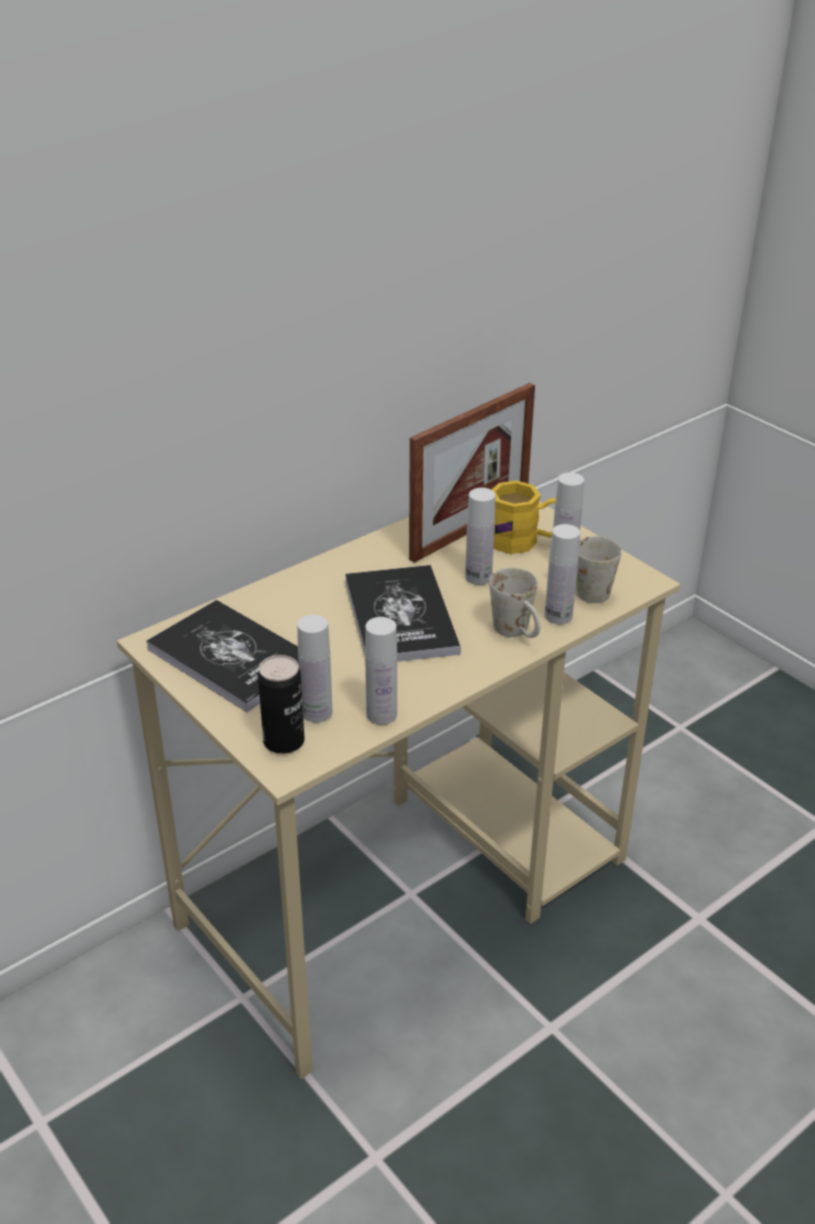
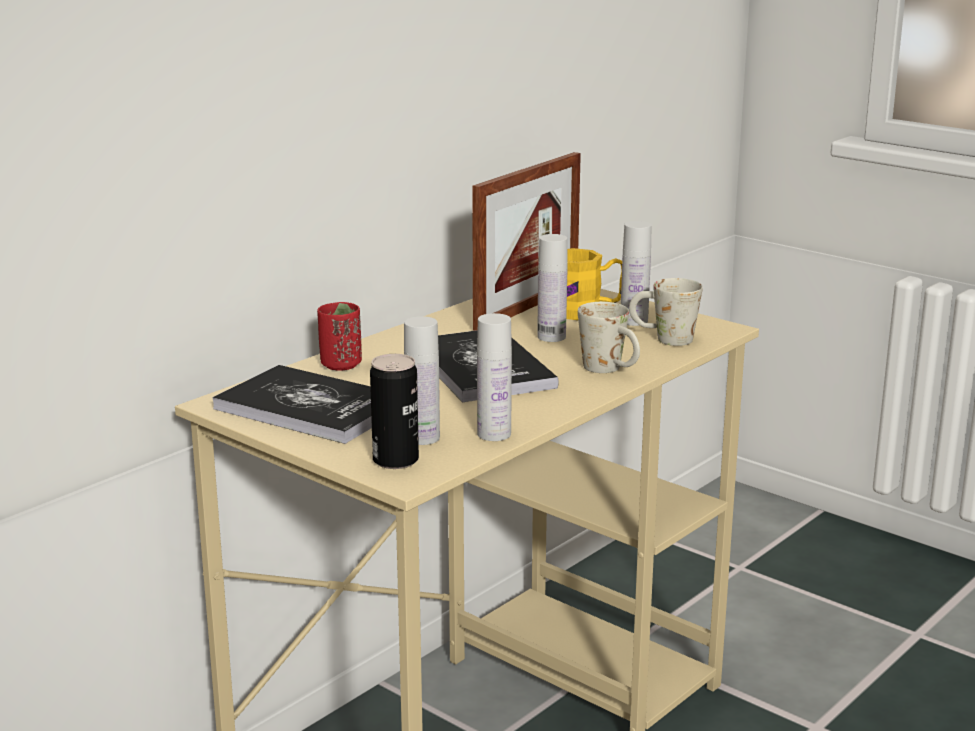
camera: 10 degrees left, 15 degrees down
white bottle [545,524,580,624] -> none
none -> red cup [317,302,362,371]

